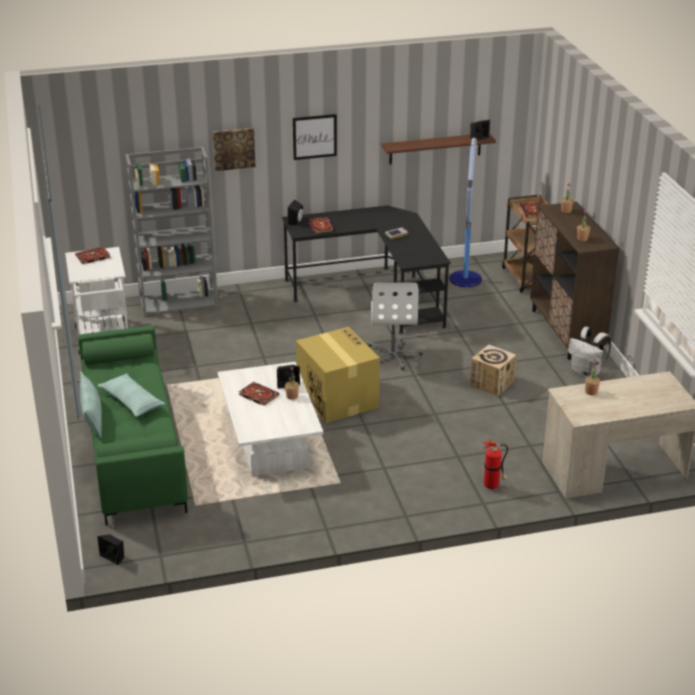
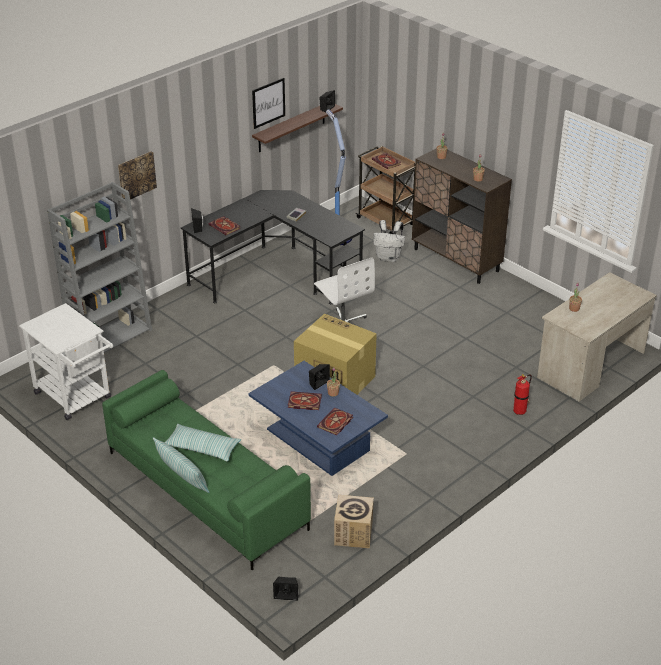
camera: 30 degrees left, 5 degrees up
book [75,247,111,264] -> book moved to [317,407,353,435]
white coffee table [218,362,323,476] -> blue coffee table [248,361,388,476]
picture [293,114,337,160] -> picture moved to [252,78,285,129]
cardboard box [470,344,516,396] -> cardboard box moved to [334,495,374,549]
white backpack [568,326,611,378] -> white backpack moved to [373,220,405,262]

